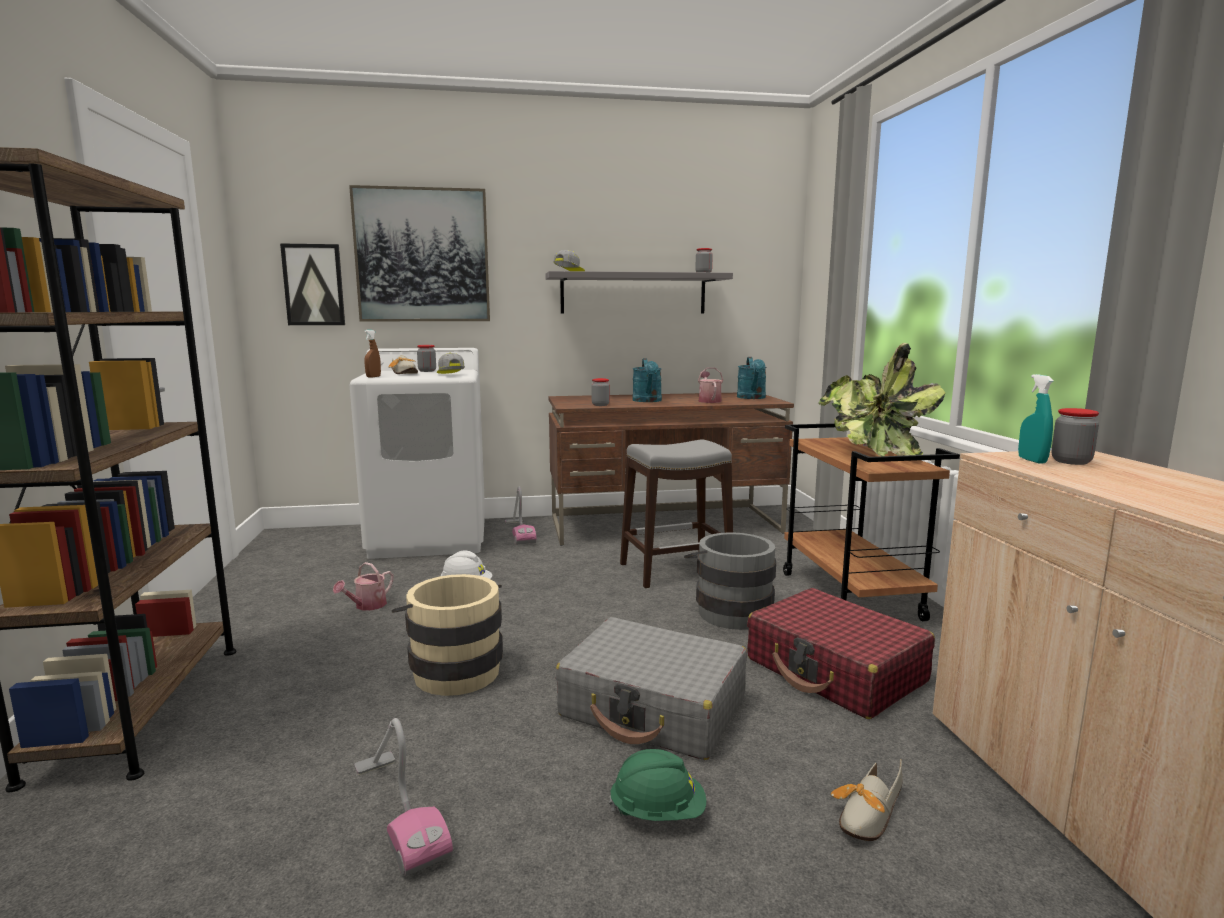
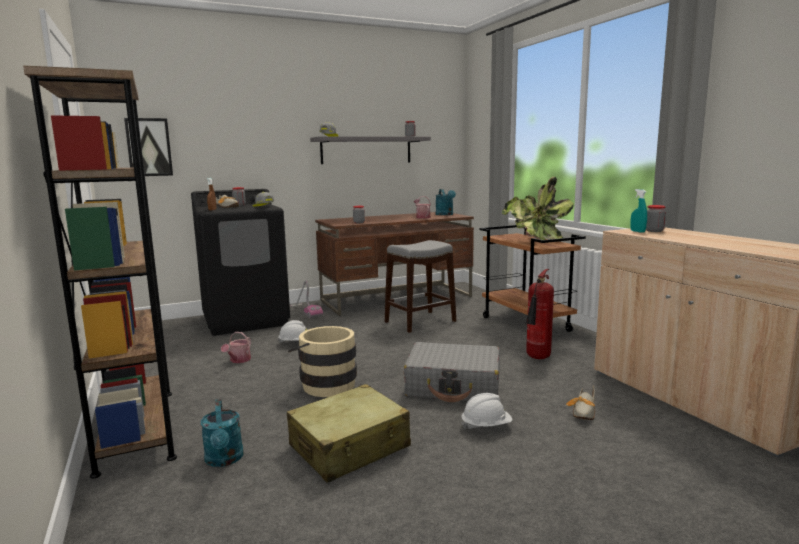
camera: 15 degrees left, 0 degrees up
picture [349,185,490,321] -> none
white washing machine [350,348,485,559] -> black washing machine [191,189,290,336]
vacuum cleaner [354,718,453,876] -> beige suitcase [287,384,411,483]
green hard hat [609,749,706,821] -> white hard hat [461,393,512,429]
turquoise watering can [632,358,662,402] -> turquoise watering can moved to [201,399,244,467]
grey bucket [684,532,776,630] -> none
red suitcase [747,588,935,719] -> fire extinguisher [526,269,554,359]

